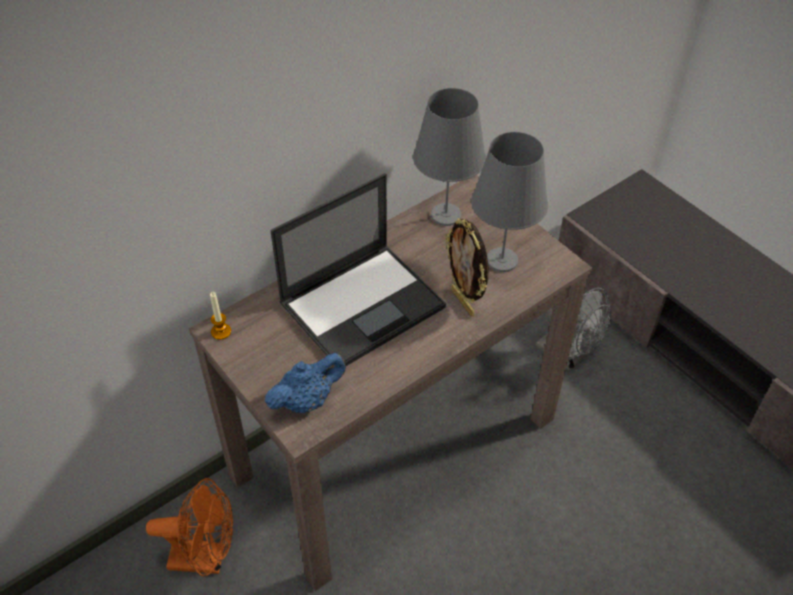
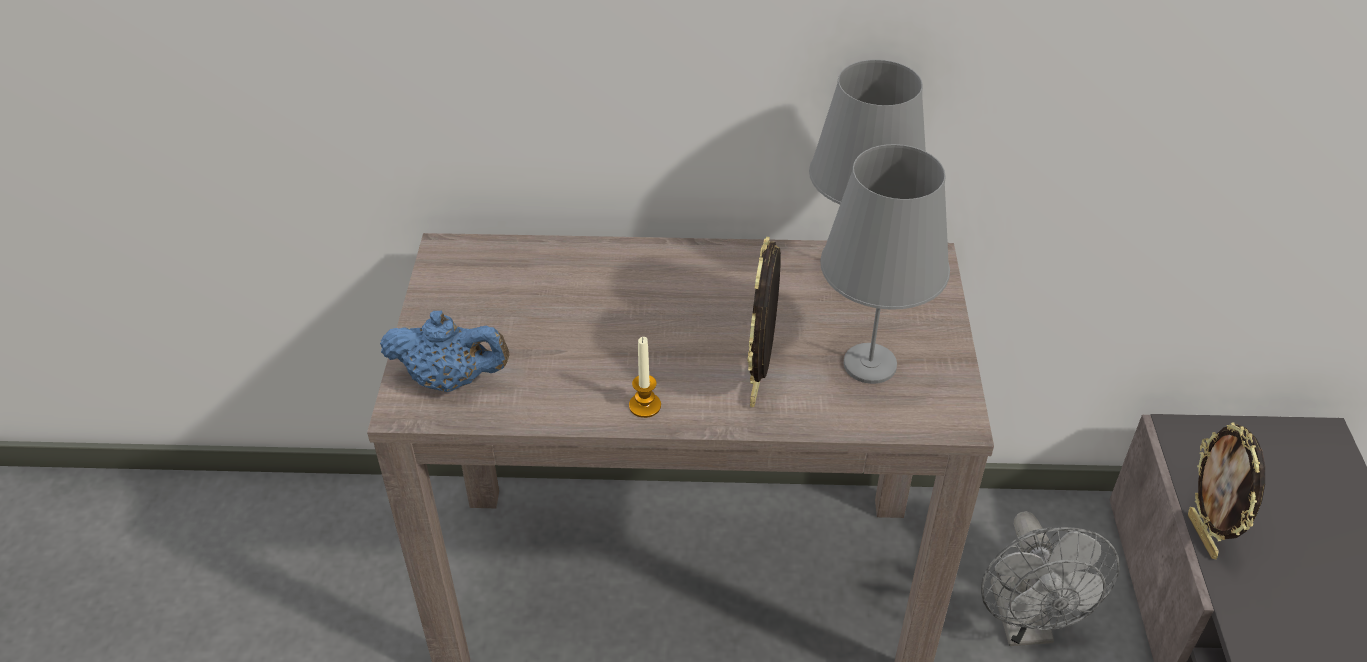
camera: 40 degrees right, 5 degrees down
orange fan [146,478,233,577] -> none
candle [210,292,231,340] -> candle moved to [629,337,661,418]
laptop [270,173,446,366] -> none
none -> picture frame [1188,422,1265,559]

